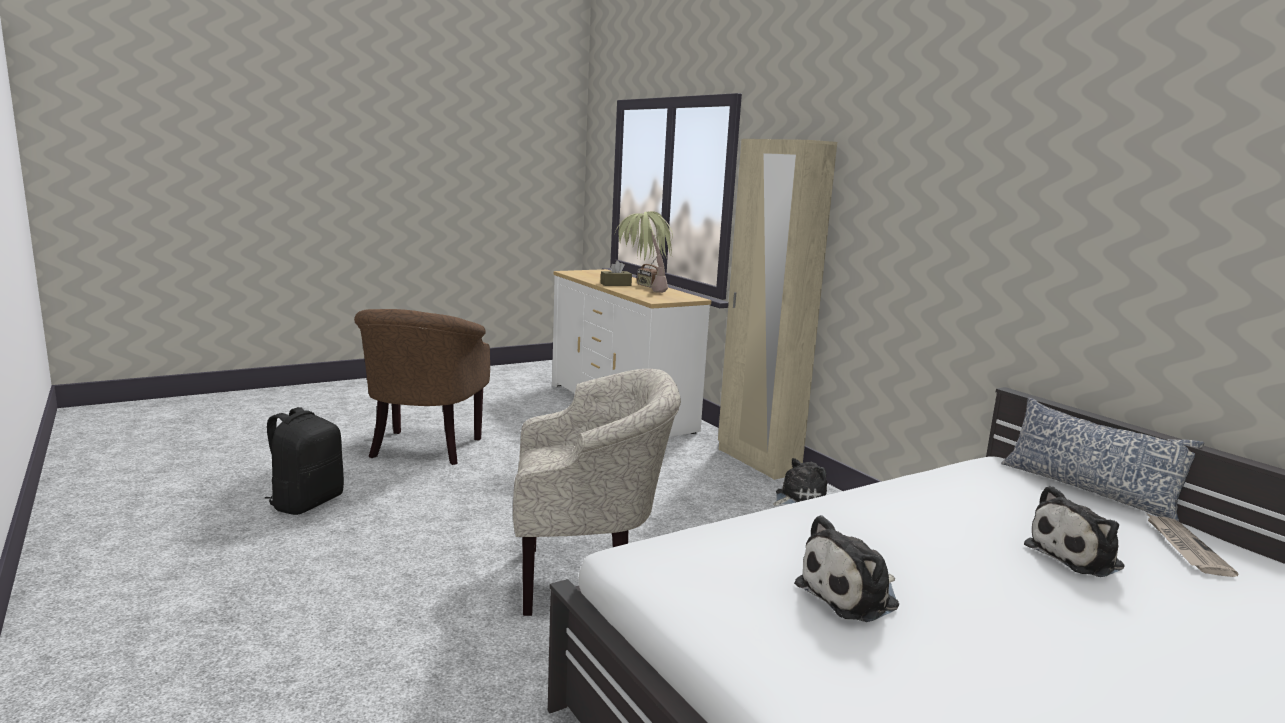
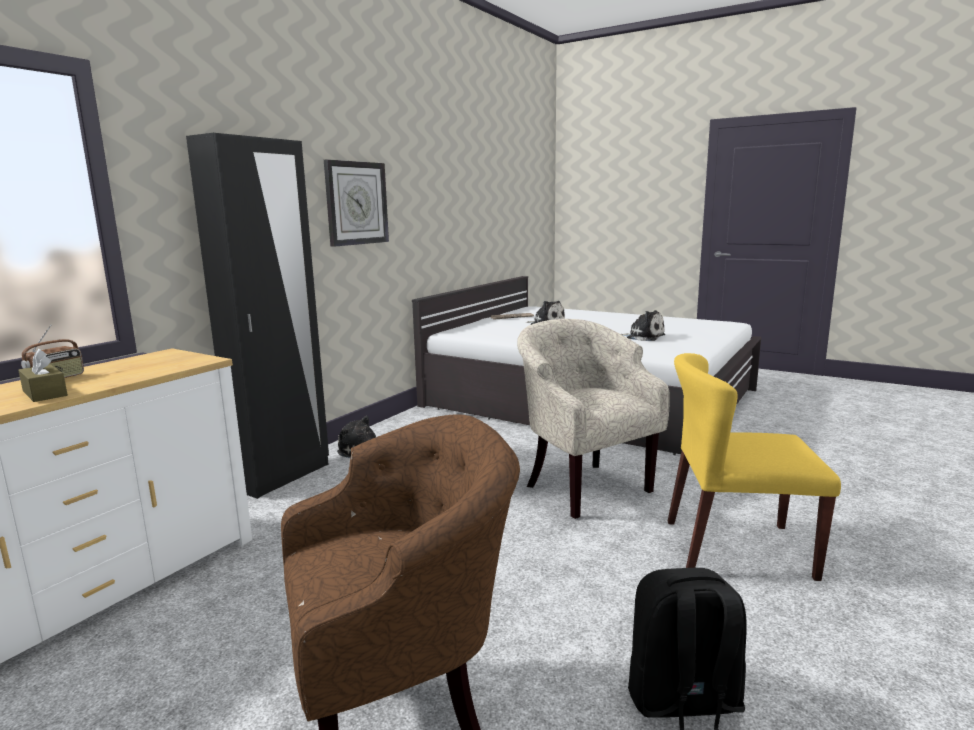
camera: 115 degrees left, 0 degrees up
potted plant [615,211,673,293] -> none
beige wardrobe [718,139,837,480] -> black wardrobe [186,133,329,499]
pillow [1001,397,1204,521] -> none
none -> wall clock [324,159,389,247]
none -> yellow chair [668,353,841,581]

